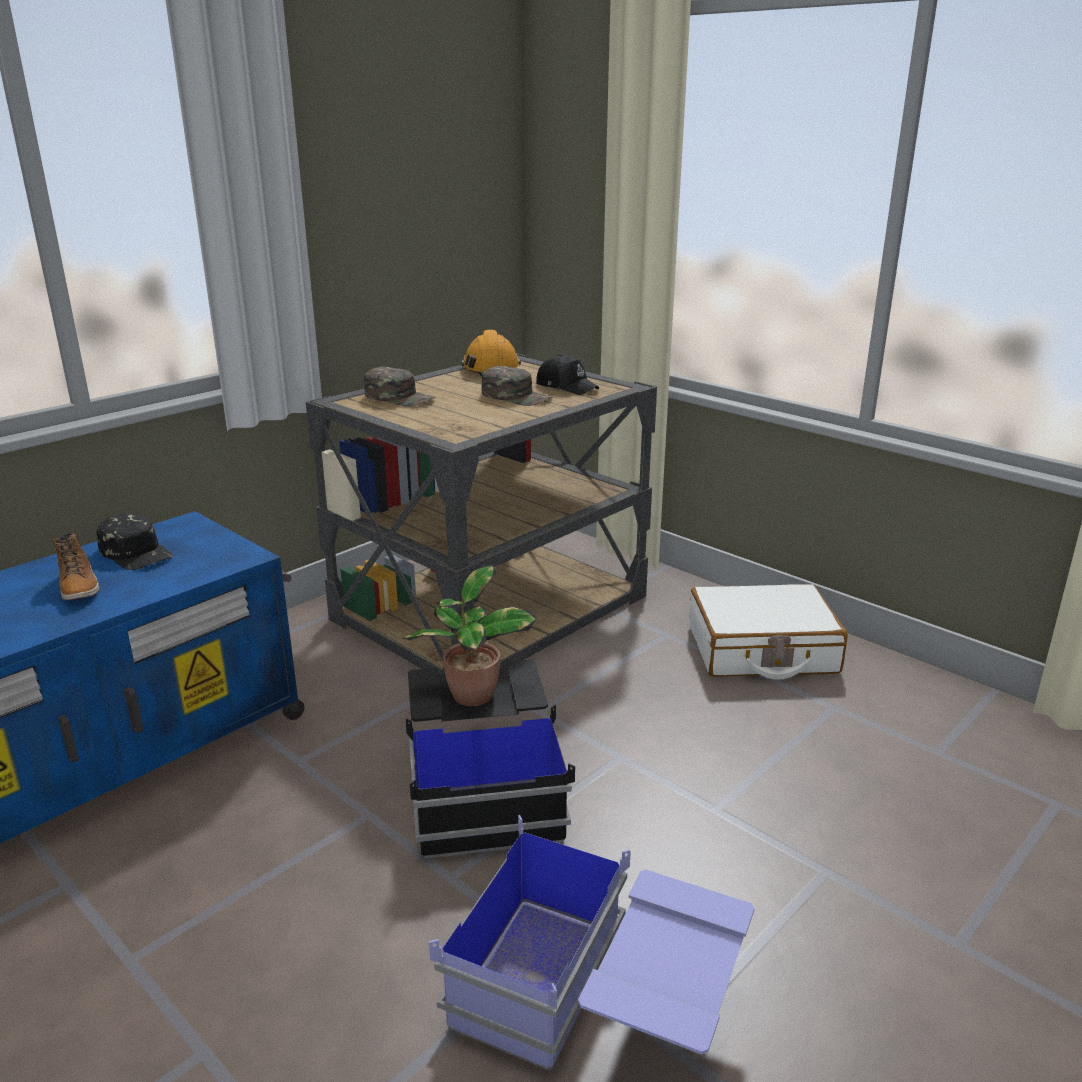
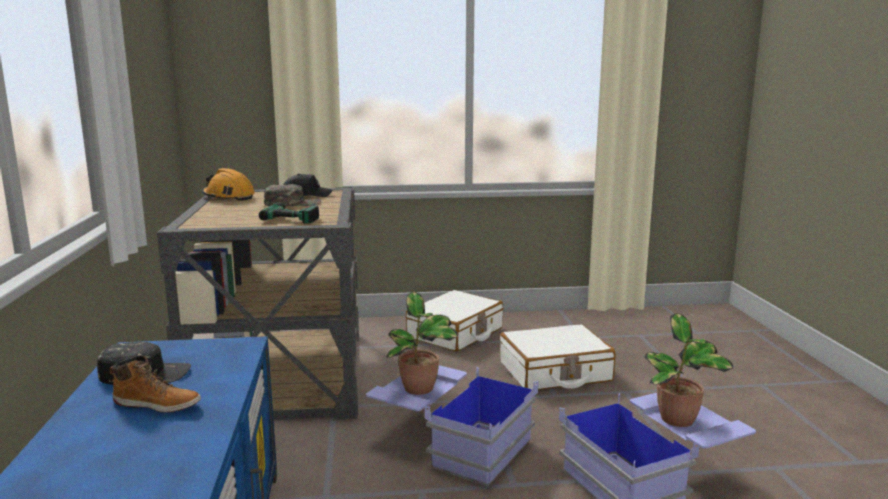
camera: 50 degrees left, 10 degrees down
green cap [364,366,436,407] -> none
black storage box [406,659,575,859] -> blue storage box [366,365,538,487]
none -> power drill [259,202,319,224]
none -> white suitcase [500,324,615,390]
none -> potted plant [644,313,733,427]

